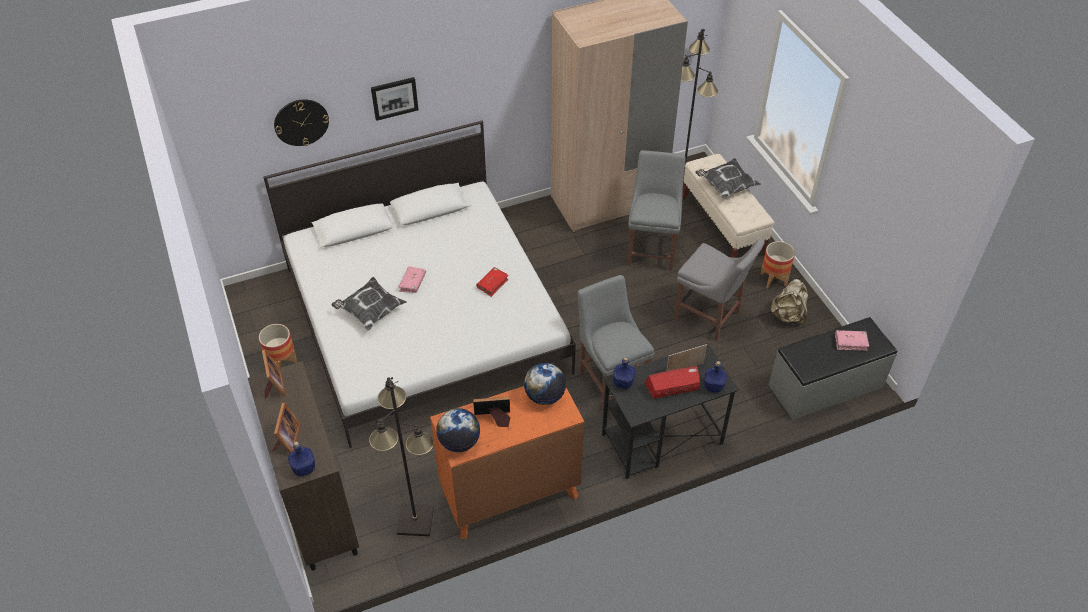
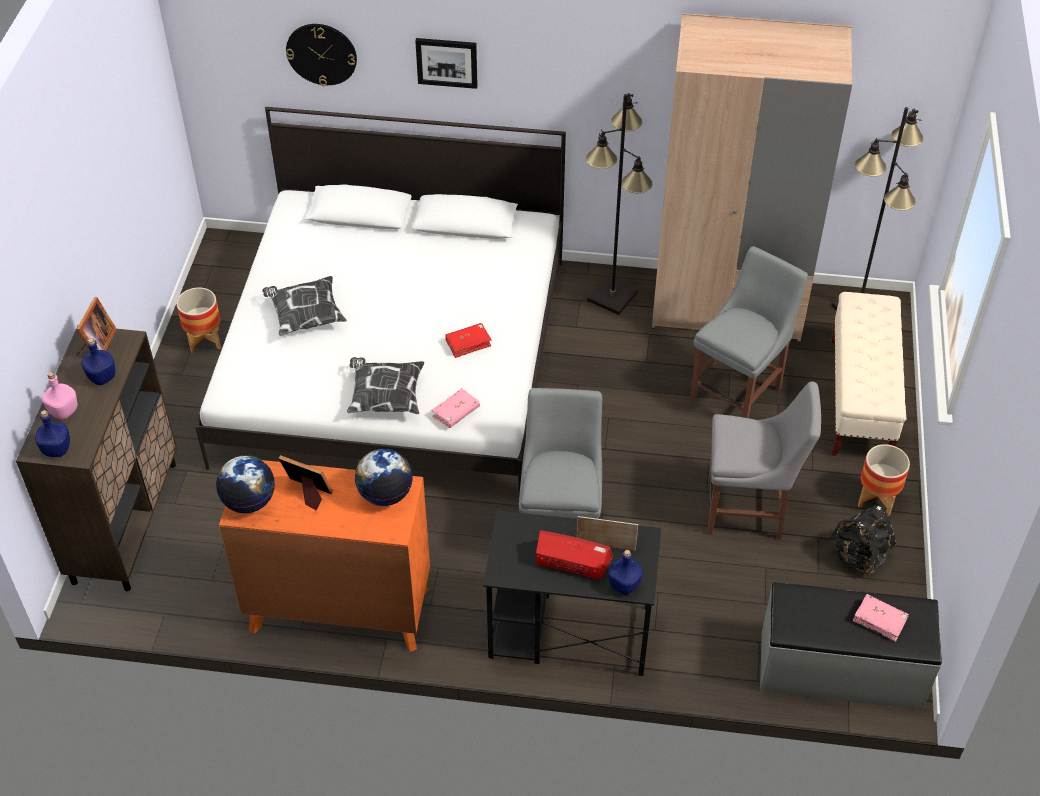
camera: 30 degrees right, 0 degrees up
picture frame [272,403,301,454] -> pink bottle [42,372,77,419]
black floor lamp [369,377,434,536] -> black floor lamp moved to [586,93,652,315]
pink book [398,266,426,293] -> pink book moved to [431,388,480,428]
blue bottle [613,357,635,389] -> blue bottle moved to [81,338,116,385]
grey chair [674,239,765,341] -> grey chair turned 60 degrees counterclockwise [707,382,821,540]
pillow [695,158,761,199] -> pillow moved to [347,357,424,414]
beige backpack [770,279,808,326] -> black backpack [830,505,897,575]

